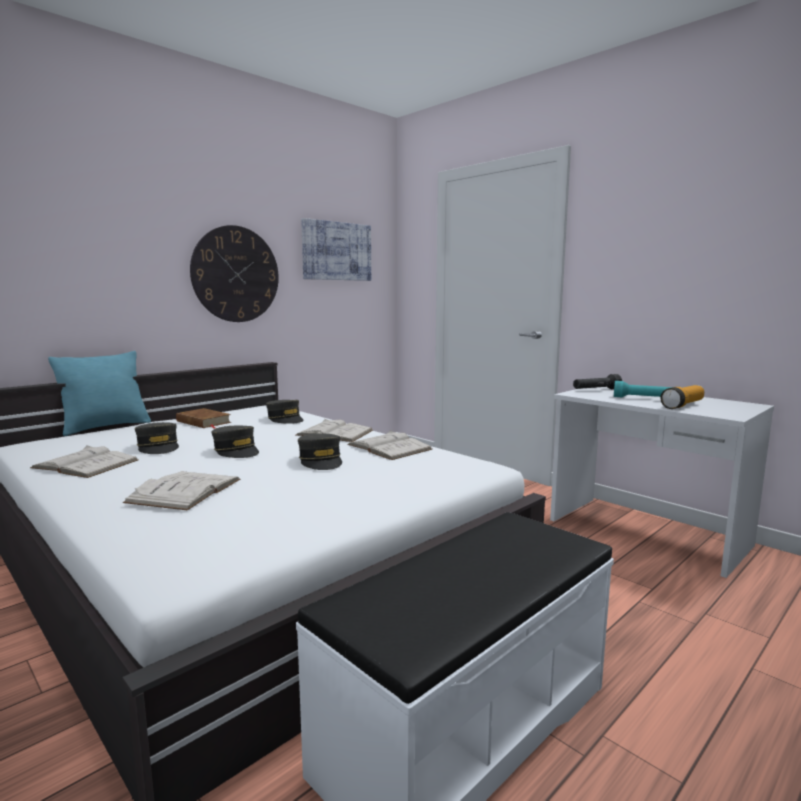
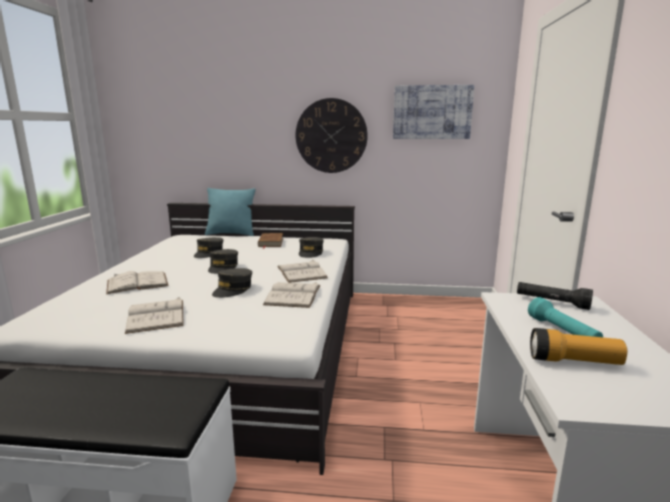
camera: 50 degrees right, 5 degrees up
white book [30,445,139,478] -> white book moved to [125,297,184,334]

